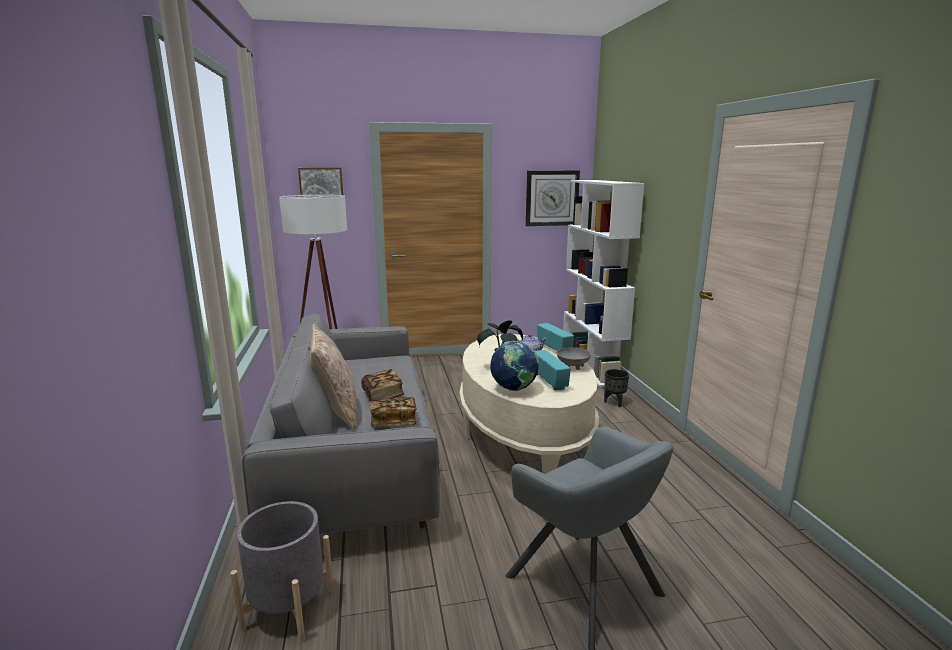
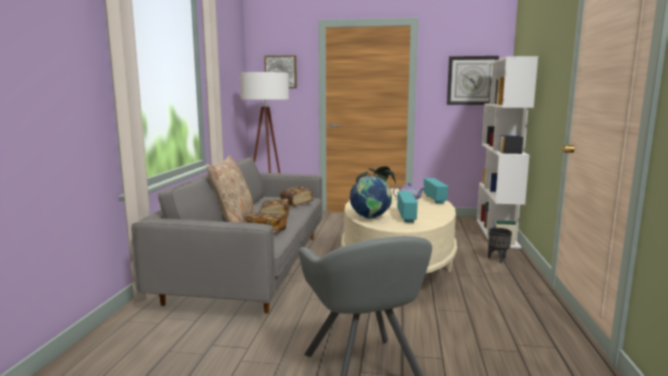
camera: 20 degrees right, 5 degrees down
grey planter [230,501,334,642] -> none
grey bowl [557,347,591,370] -> none
none -> book [280,186,314,207]

